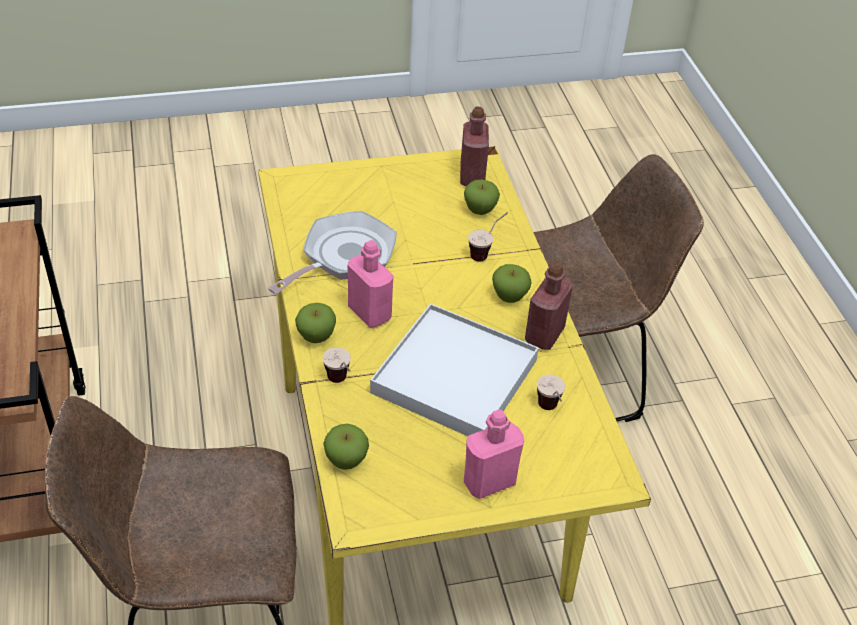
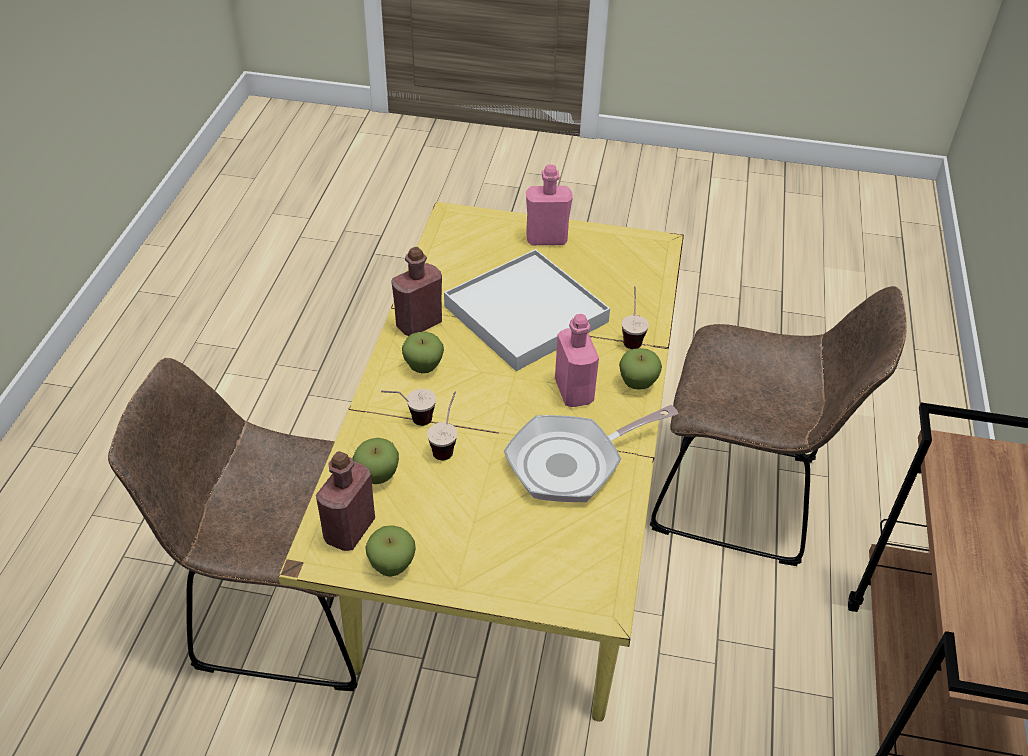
camera: 155 degrees left, 0 degrees up
apple [323,424,369,470] -> apple moved to [365,525,416,577]
cup [537,374,565,410] -> cup moved to [427,391,457,460]

